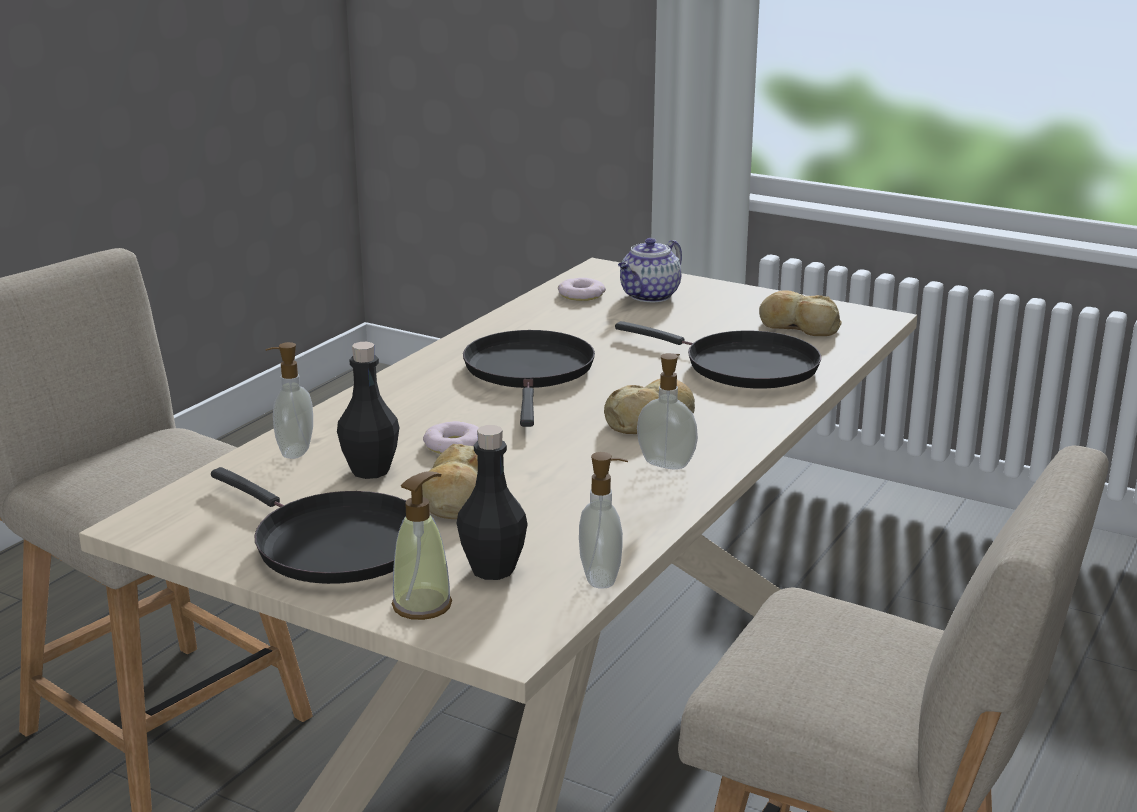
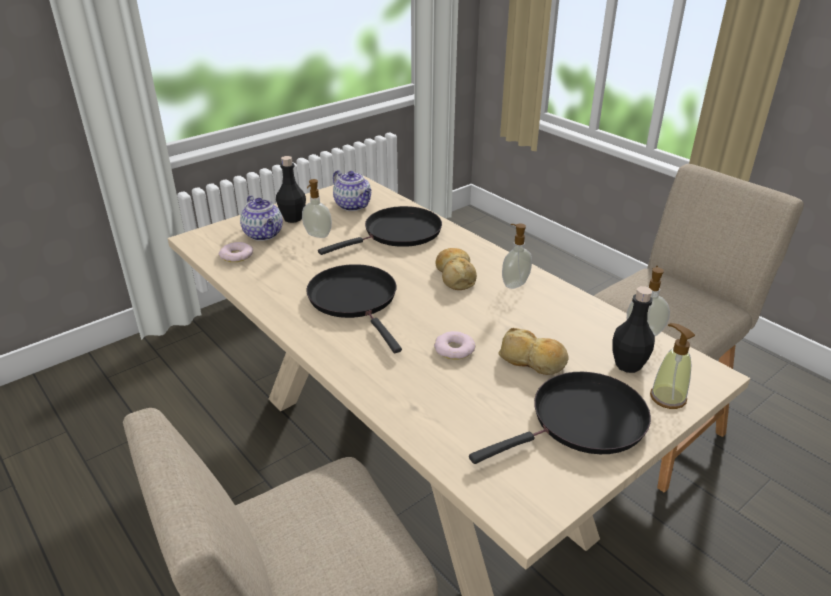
camera: 70 degrees left, 10 degrees up
soap dispenser [266,342,313,459] -> soap dispenser moved to [302,179,332,238]
black bottle [337,342,399,479] -> black bottle moved to [276,156,306,223]
black frying pan [463,330,595,427] -> black frying pan turned 45 degrees clockwise [306,264,402,353]
bread [759,290,842,336] -> teapot [333,170,372,211]

